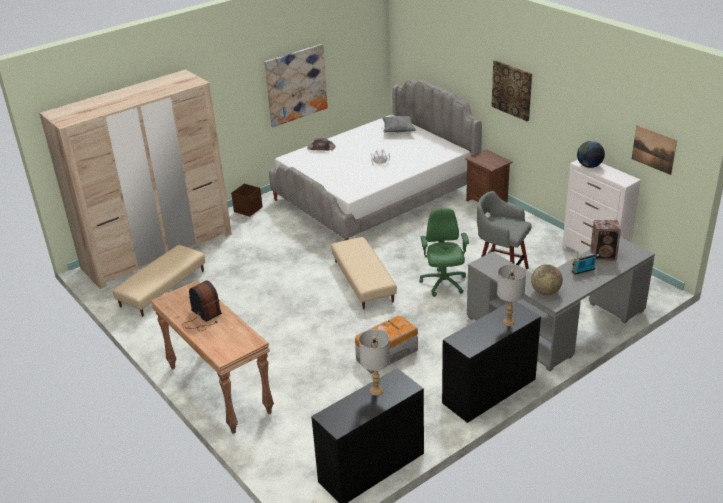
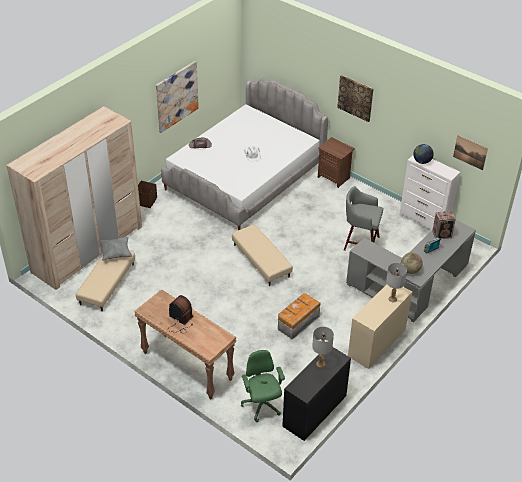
camera: 15 degrees left, 10 degrees up
grey pillow [382,116,416,133] -> grey pillow moved to [99,236,132,261]
green office chair [419,208,469,297] -> green office chair moved to [241,350,285,422]
black desk [442,301,541,423] -> beige desk [348,284,412,369]

